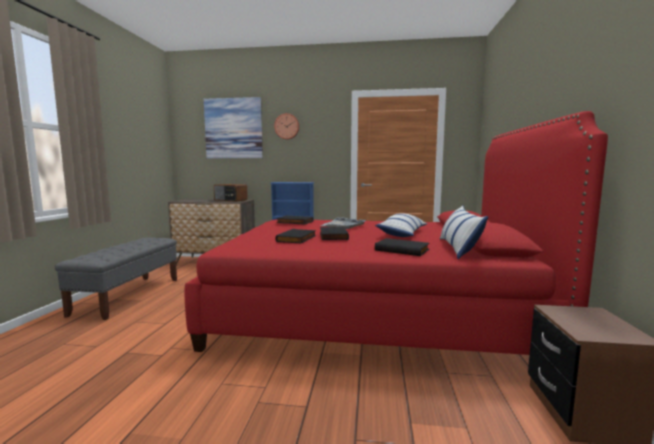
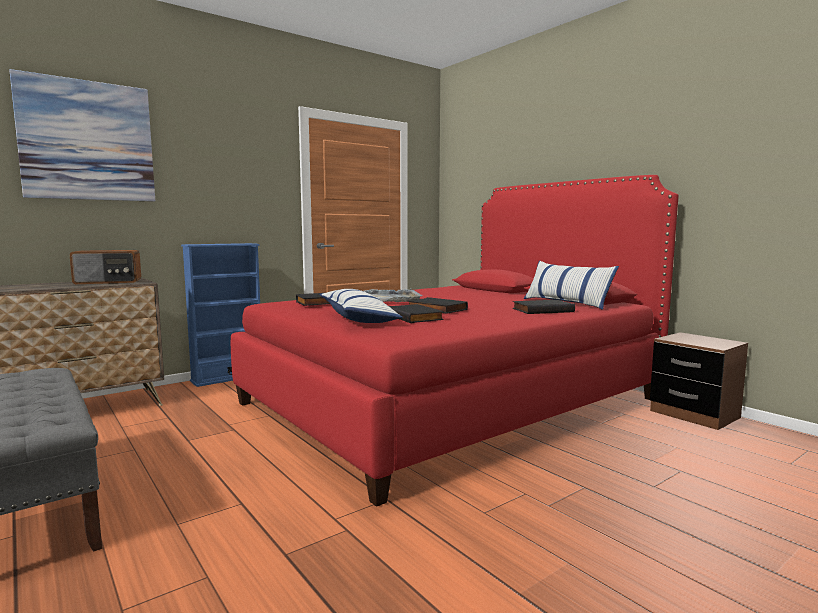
camera: 45 degrees left, 0 degrees up
wall clock [274,113,299,140] -> none
pillow [375,213,427,237] -> pillow moved to [320,289,403,323]

